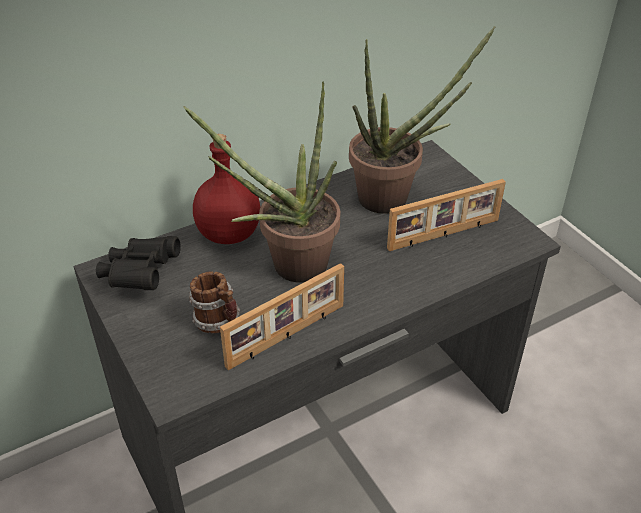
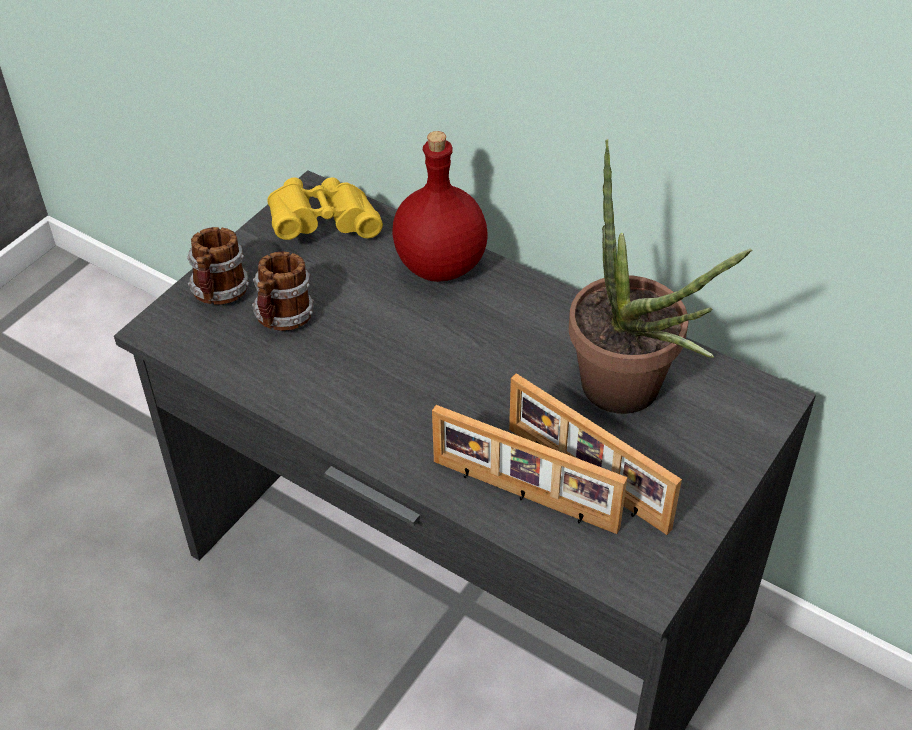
camera: 65 degrees right, 5 degrees up
black binoculars [96,236,181,290] -> yellow binoculars [267,177,383,240]
potted plant [183,81,340,283] -> none
picture frame [220,263,344,370] -> picture frame moved to [432,405,628,534]
none -> mug [187,227,249,305]

